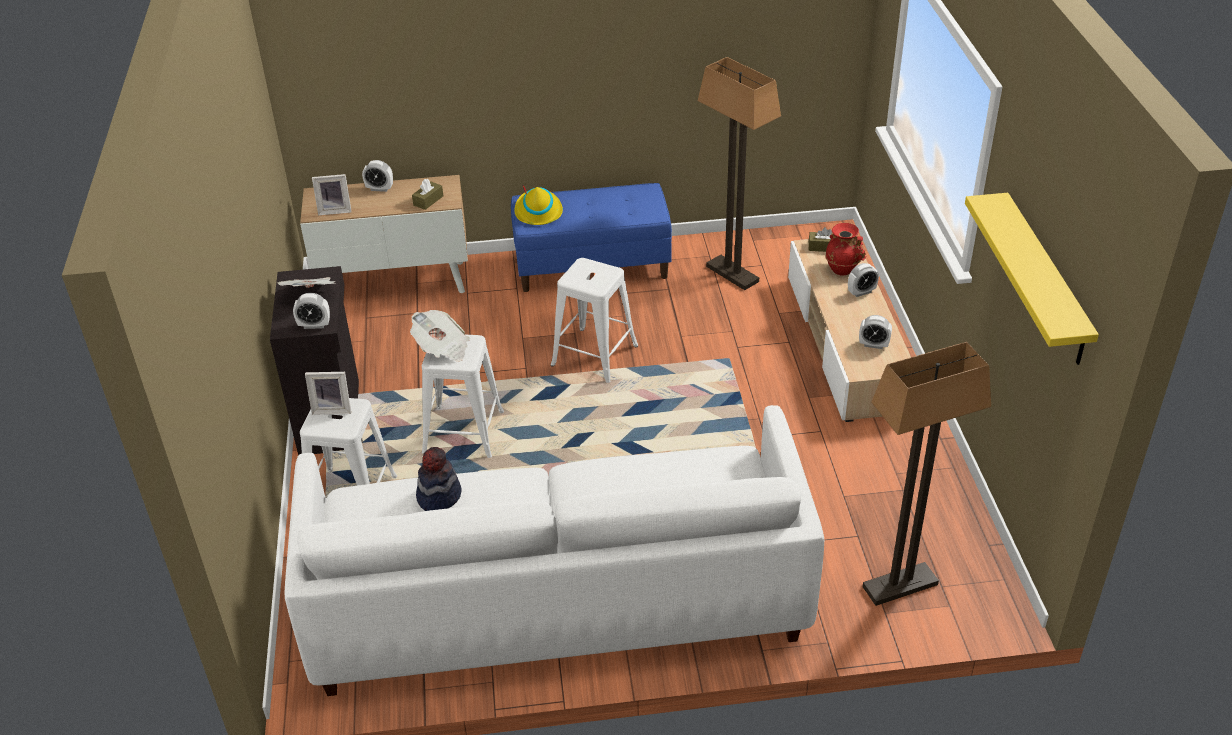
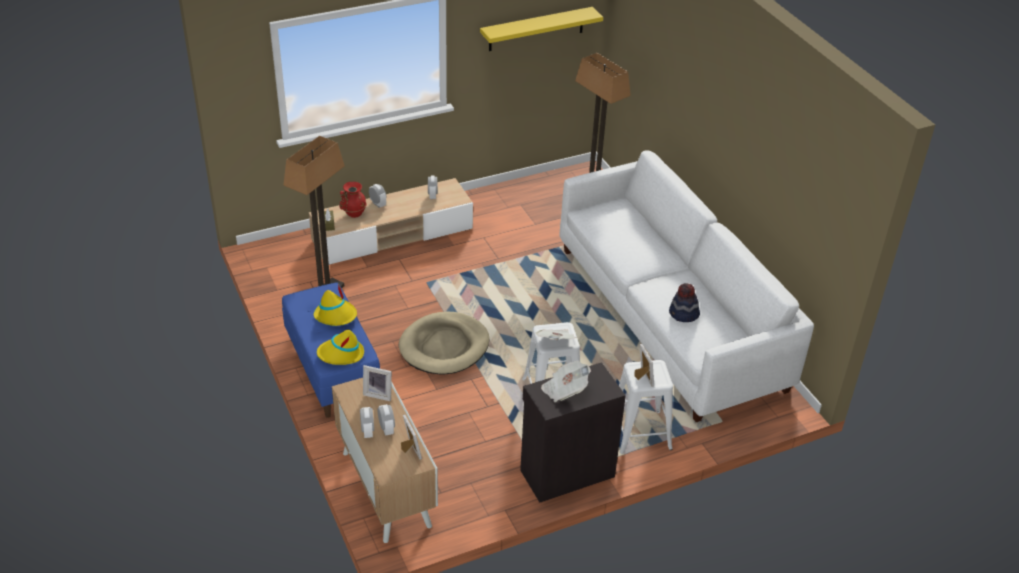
camera: 110 degrees left, 0 degrees up
alarm clock [293,293,330,329] -> alarm clock moved to [377,404,395,436]
brown tissue box [412,179,443,210] -> picture frame [363,365,392,401]
white stool [551,258,638,383] -> beige dog bed [399,311,489,374]
none -> yellow hat [314,284,357,326]

